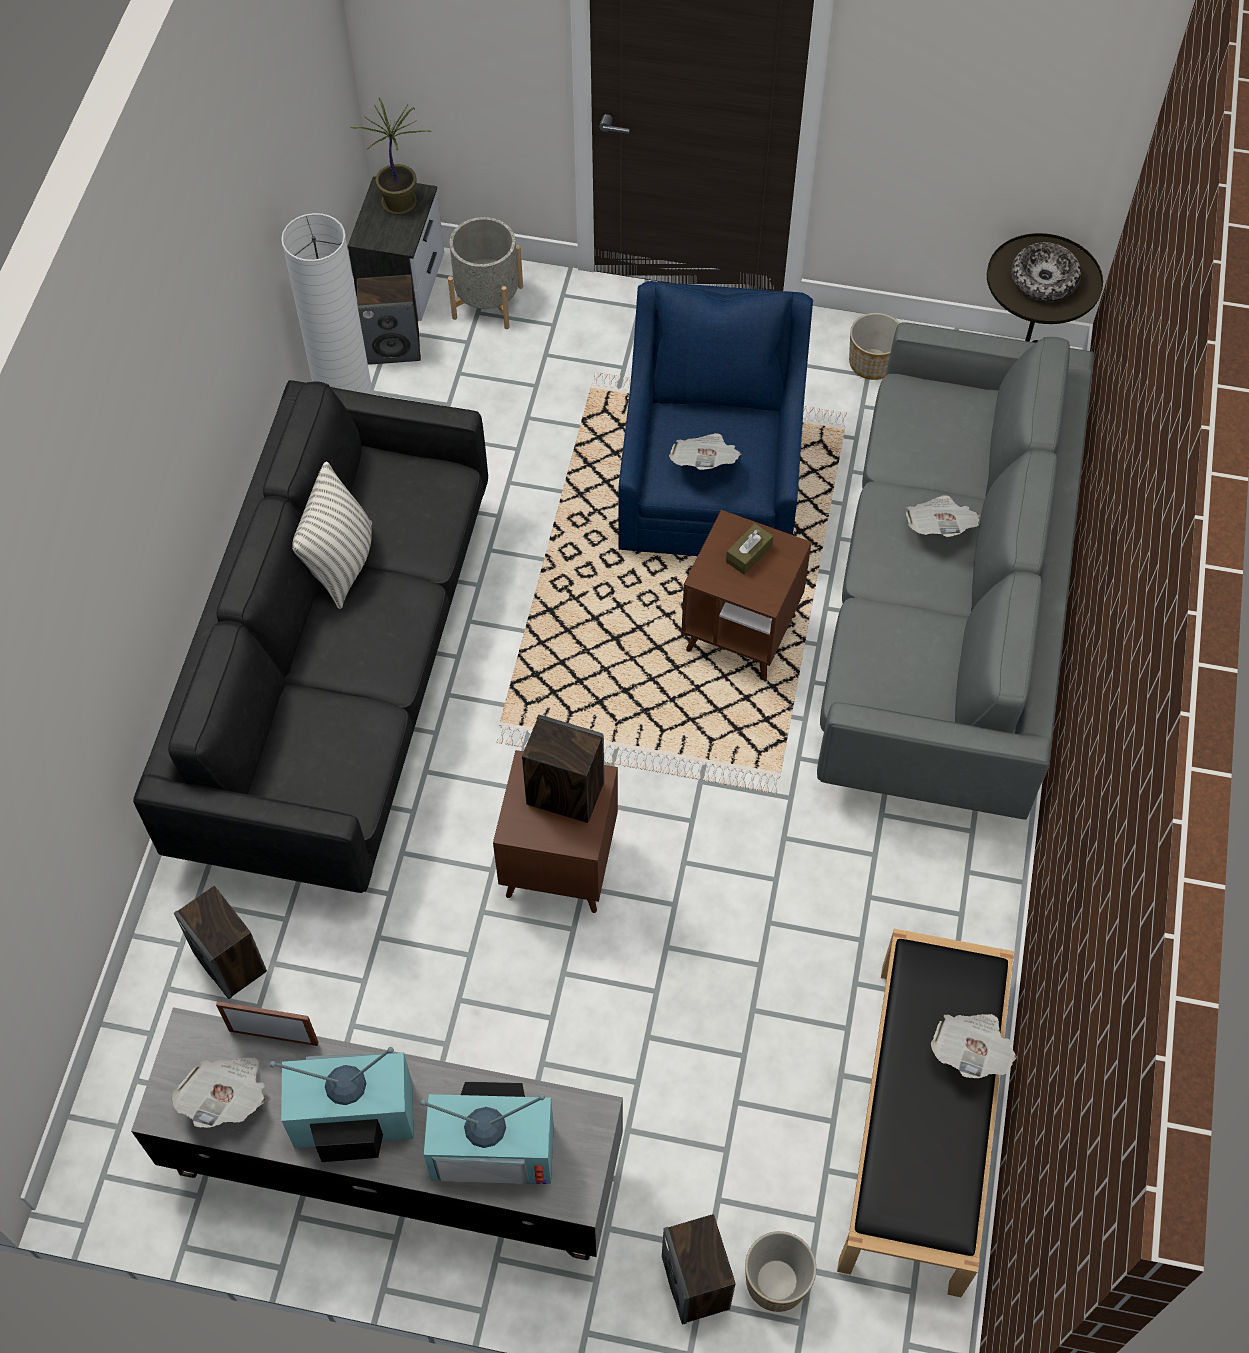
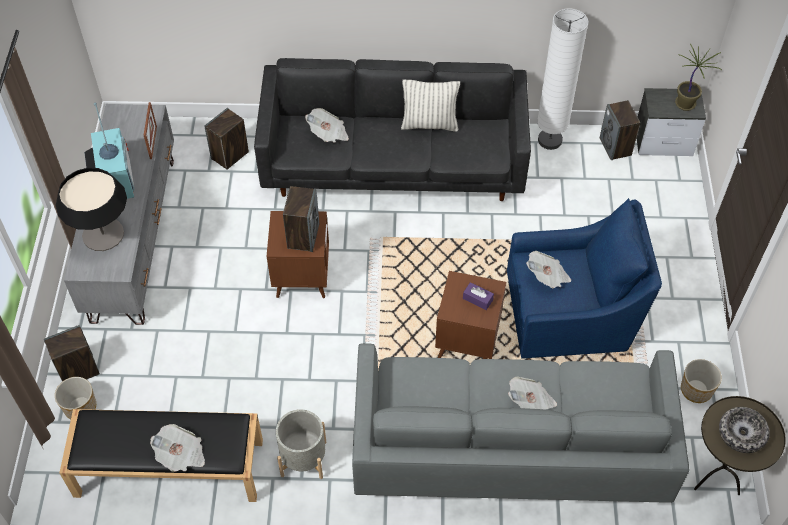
camera: 80 degrees right, 5 degrees down
newspaper [172,1057,265,1128] -> newspaper moved to [305,108,349,143]
television [420,1082,554,1184] -> table lamp [56,168,127,251]
grey planter [448,217,523,329] -> grey planter moved to [276,409,326,479]
brown tissue box [726,523,773,575] -> purple tissue box [463,282,494,310]

